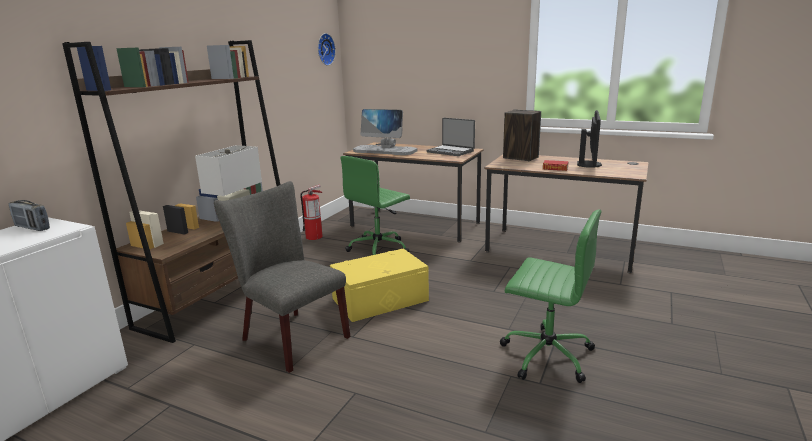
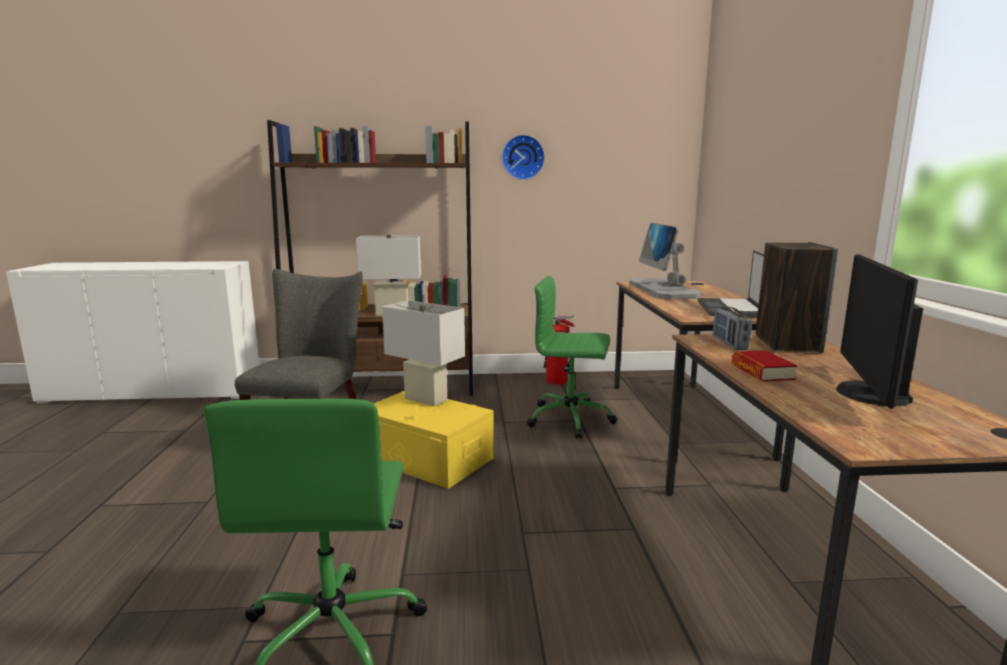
camera: 60 degrees right, 5 degrees down
radio [9,200,50,231] -> radio moved to [713,307,752,350]
wall clock [318,33,336,66] -> wall clock moved to [501,135,545,180]
monitor [577,110,602,168] -> monitor turned 120 degrees clockwise [836,254,923,409]
none -> white table lamp [382,300,465,406]

